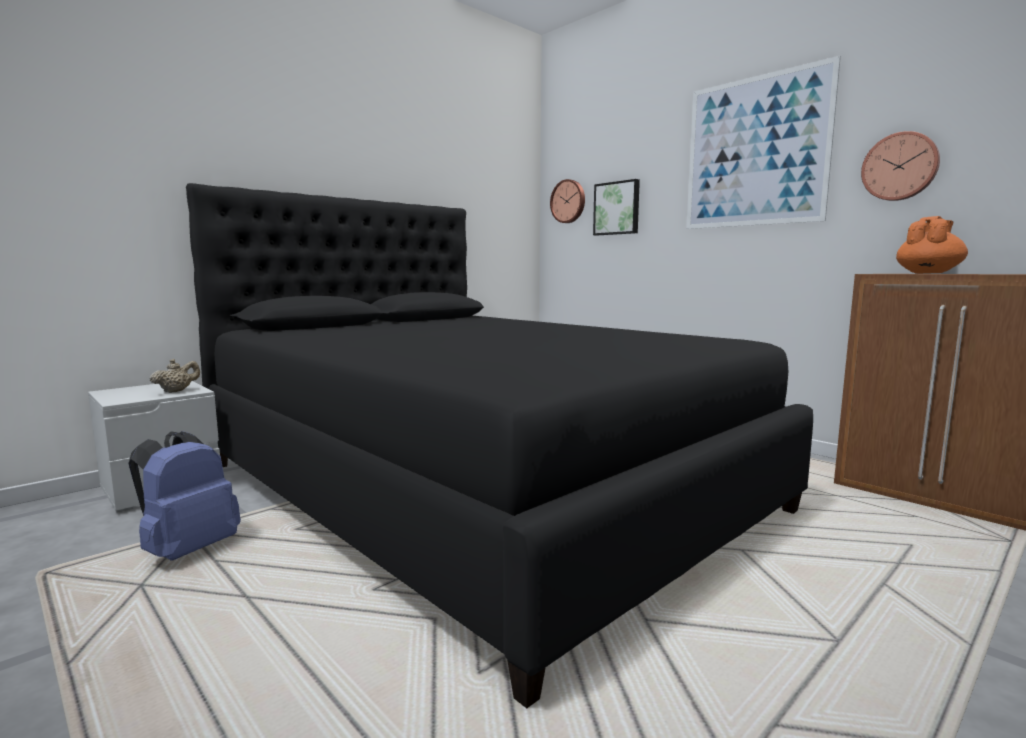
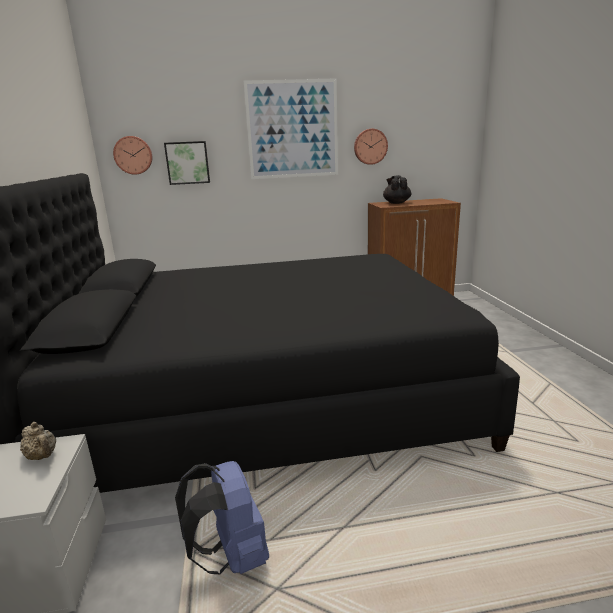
camera: 55 degrees left, 10 degrees up
beige teapot [150,359,200,393] -> beige teapot turned 150 degrees clockwise [20,422,56,460]
orange teapot [896,216,968,274] -> black teapot [383,175,411,204]

